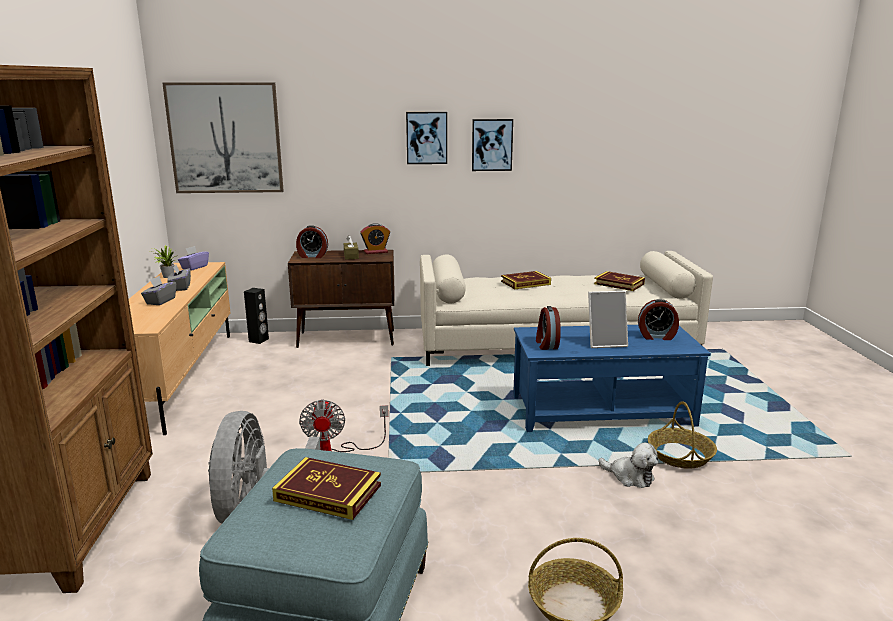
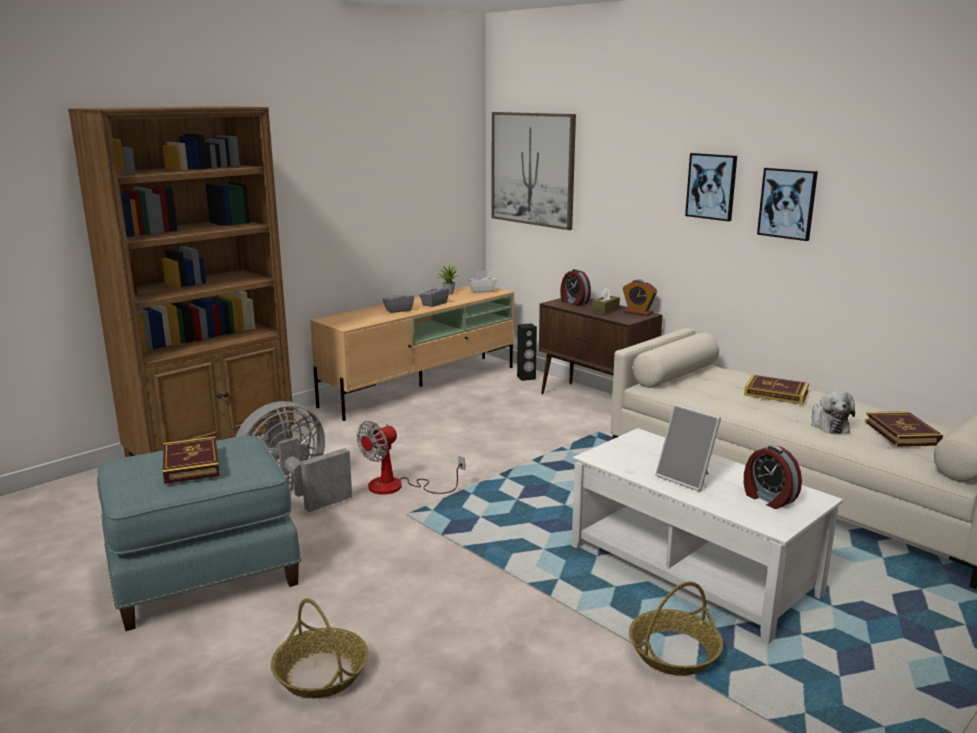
camera: 50 degrees right, 0 degrees up
purple tissue box [178,246,209,271] -> white tissue box [468,271,496,293]
blue coffee table [513,325,711,432] -> white coffee table [572,428,843,644]
alarm clock [536,306,561,350] -> none
plush toy [598,443,658,488] -> plush toy moved to [811,390,855,434]

